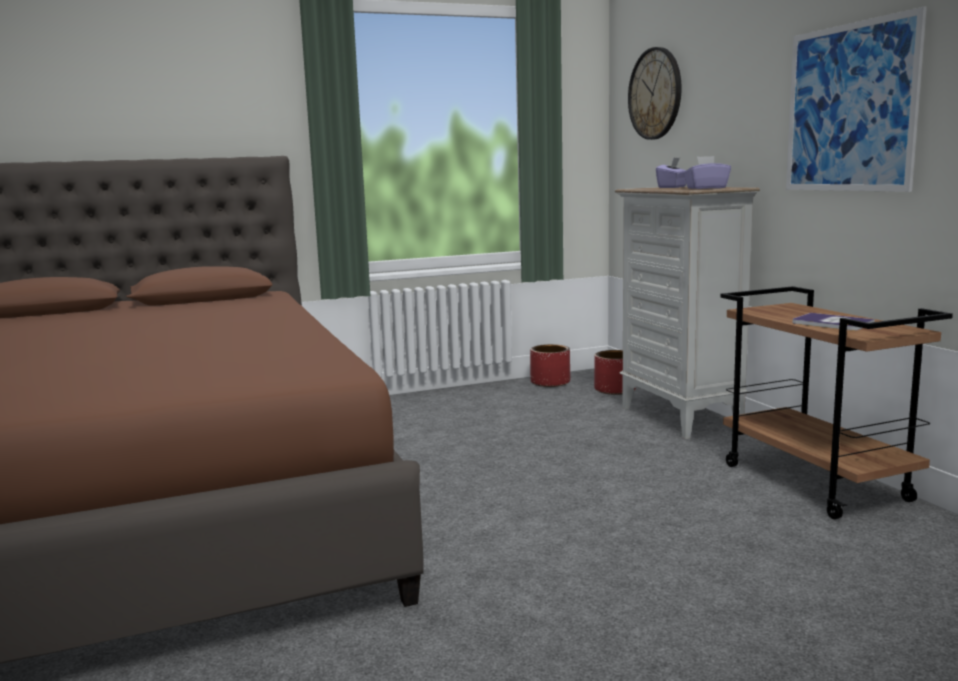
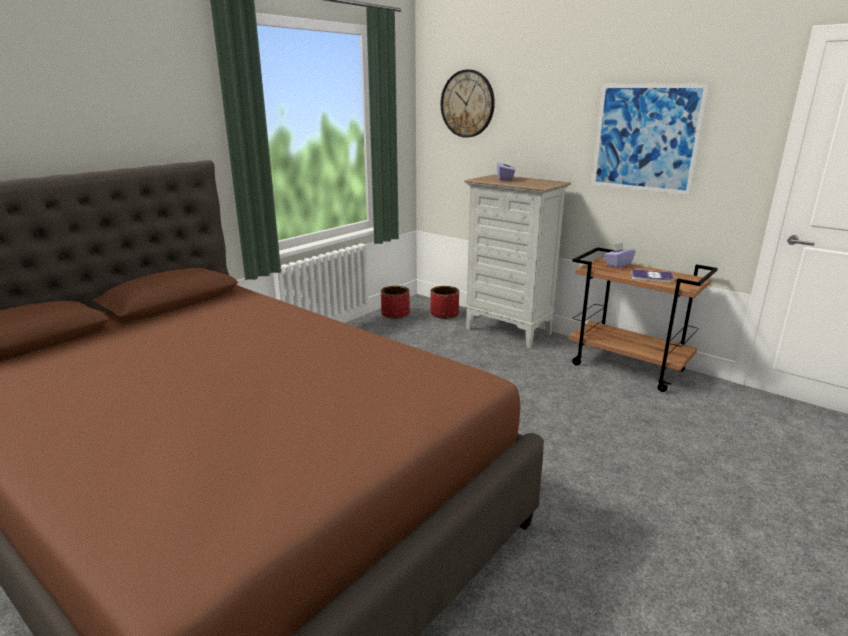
camera: 30 degrees left, 10 degrees up
purple tissue box [683,156,731,189] -> purple tissue box moved to [604,242,636,268]

